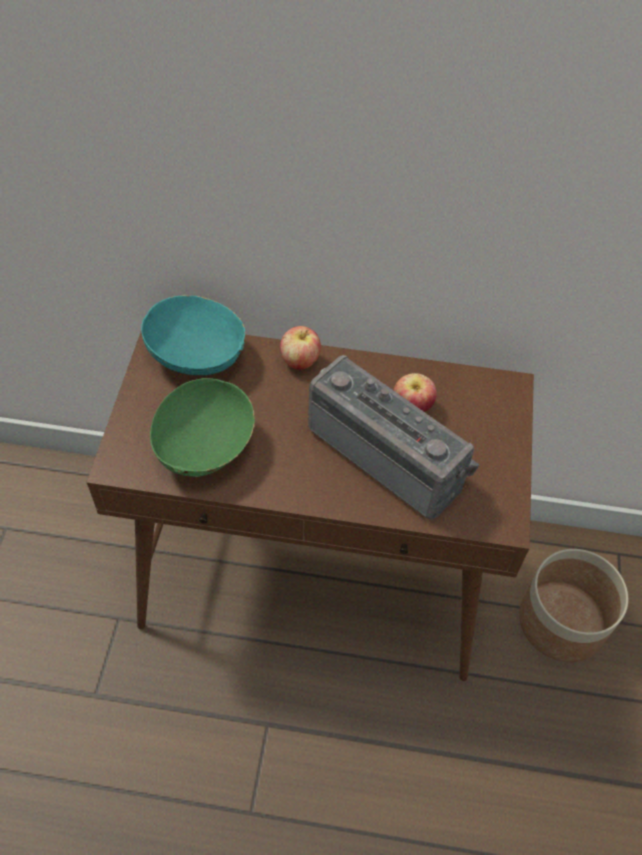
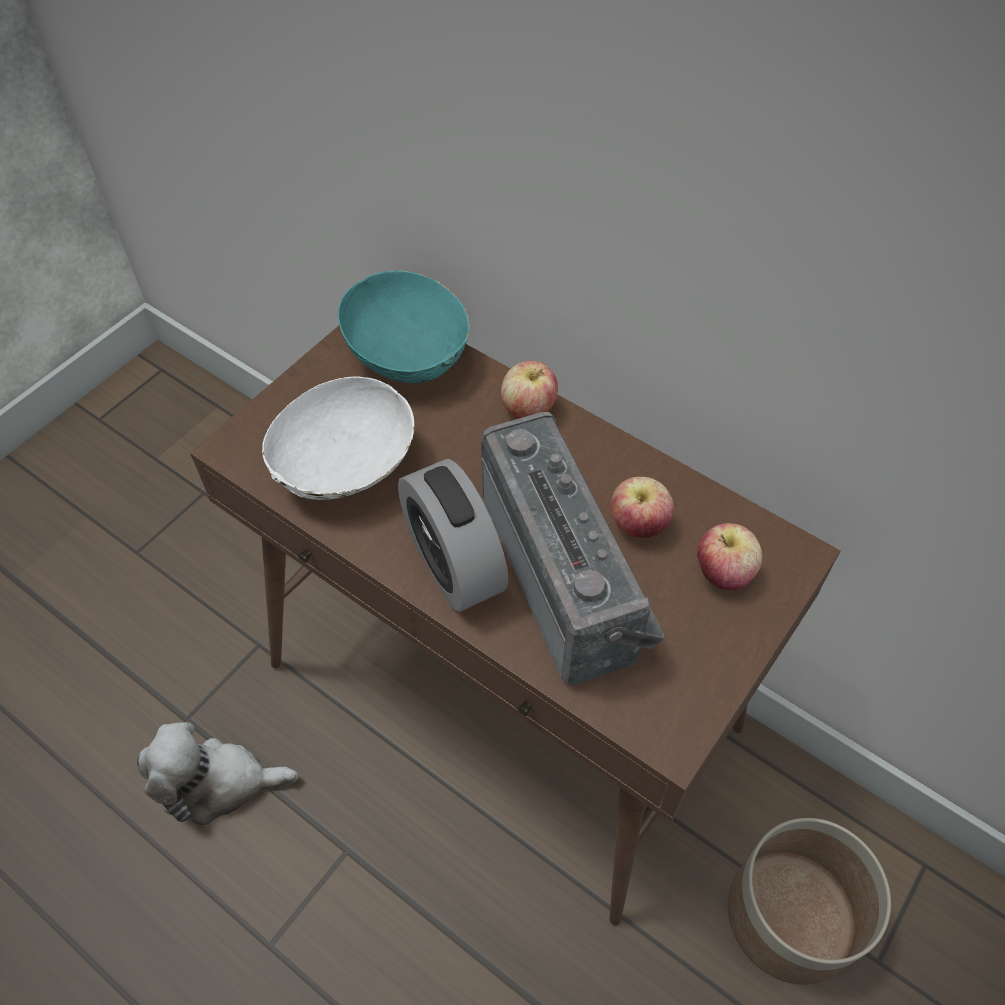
camera: 30 degrees right, 0 degrees up
green bowl [150,378,255,477] -> white bowl [262,377,414,500]
none -> plush toy [137,722,298,826]
none -> alarm clock [398,459,508,612]
none -> apple [697,523,762,590]

